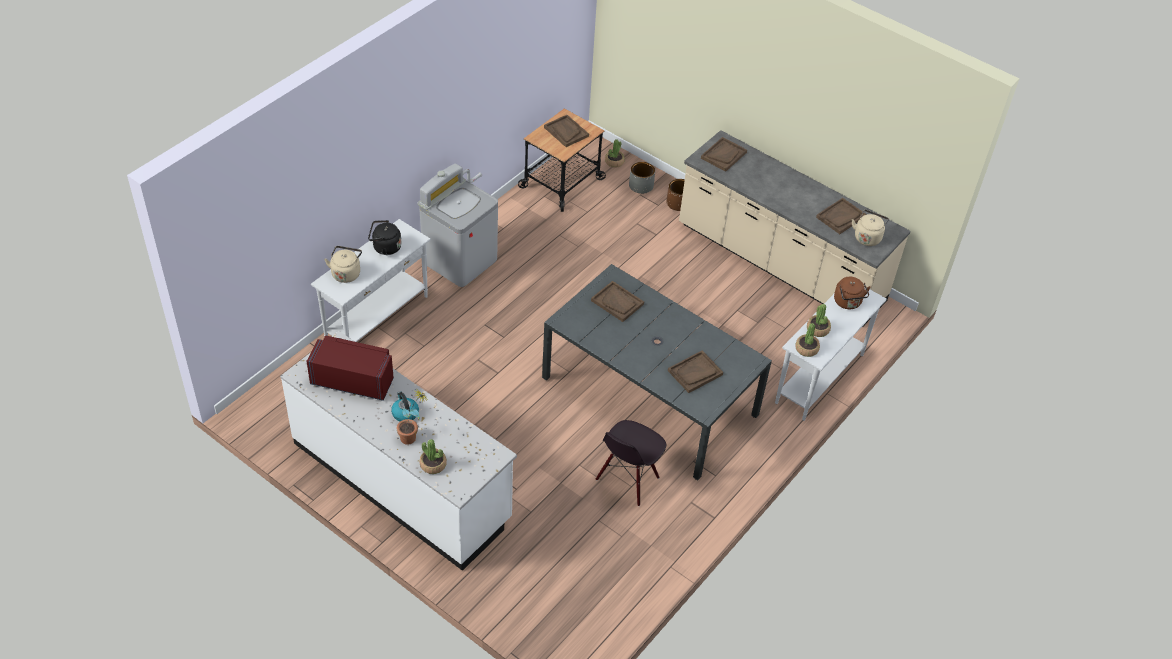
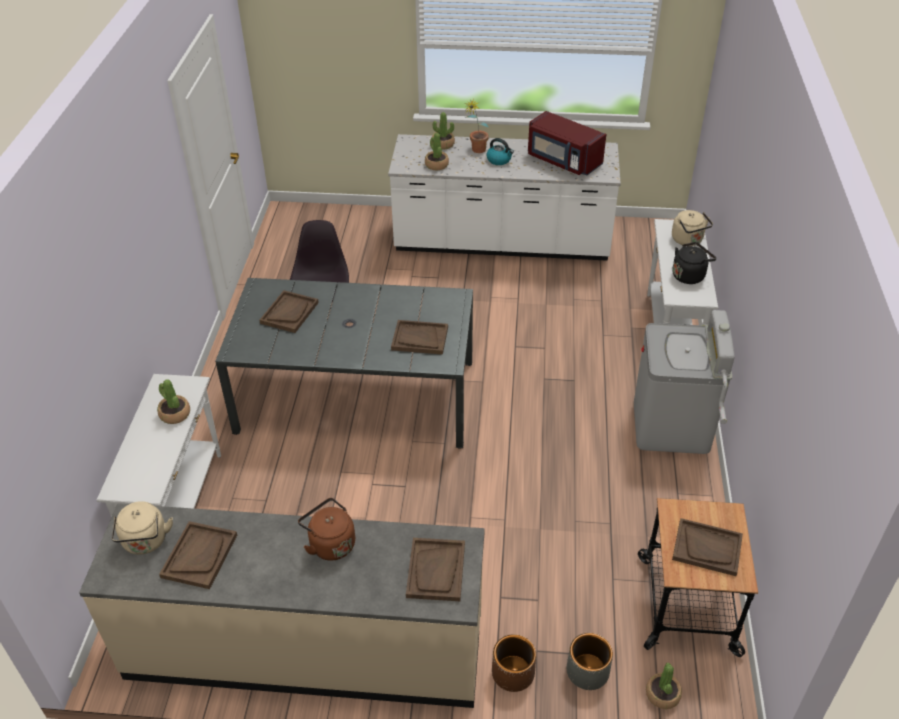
camera: 150 degrees right, 5 degrees down
red microwave [306,335,394,401] -> red microwave turned 60 degrees clockwise [528,111,606,175]
potted plant [795,323,820,357] -> potted plant moved to [425,133,449,170]
brown kettle [834,277,871,309] -> brown kettle moved to [298,498,355,561]

